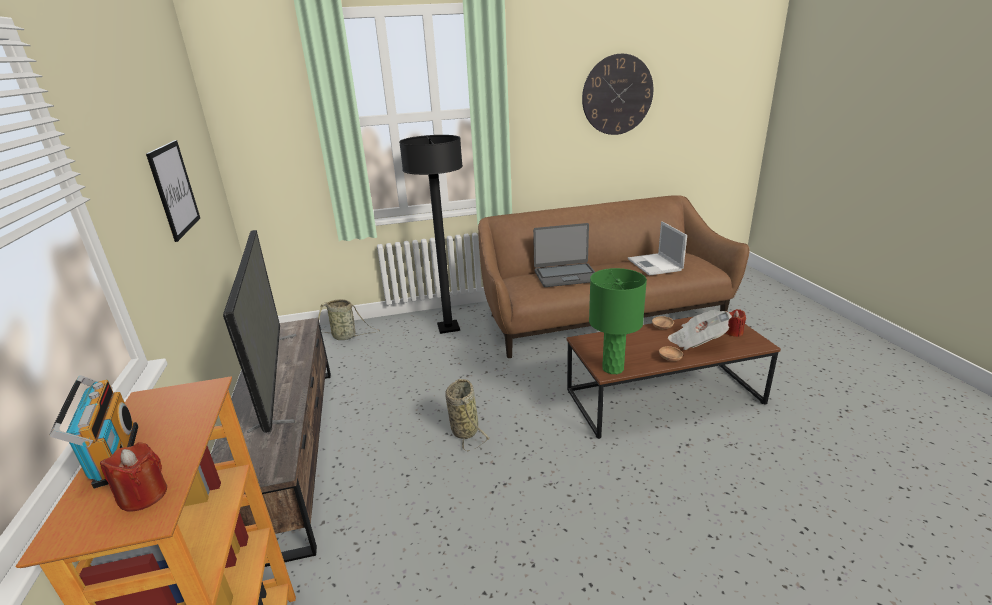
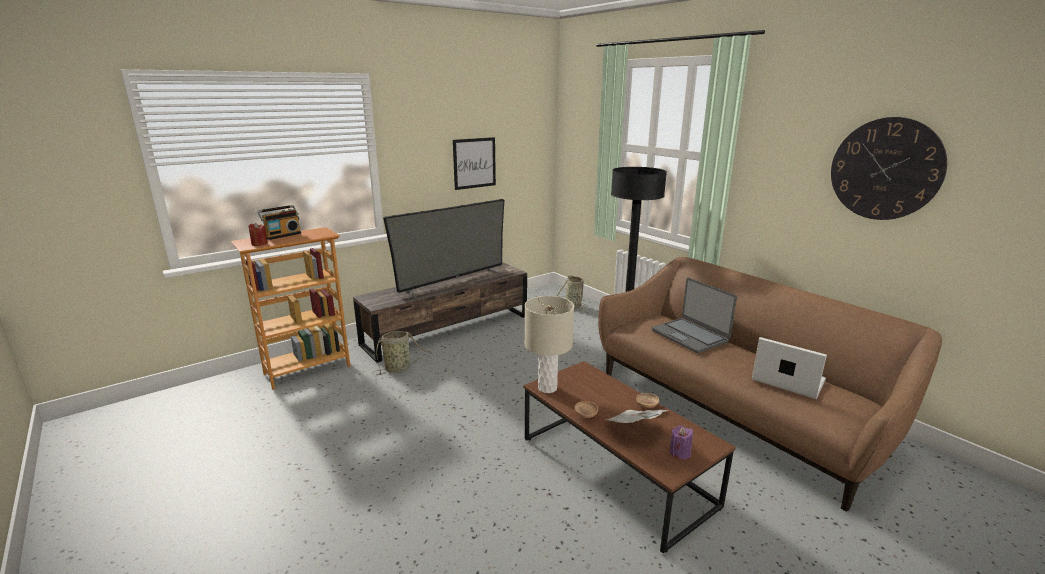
camera: 65 degrees right, 5 degrees down
basket [445,379,490,451] -> basket moved to [372,331,432,375]
green table lamp [589,268,647,374] -> beige table lamp [525,296,574,393]
laptop [628,221,687,276] -> laptop turned 75 degrees clockwise [752,337,827,399]
red candle [726,309,746,337] -> purple candle [669,425,693,459]

